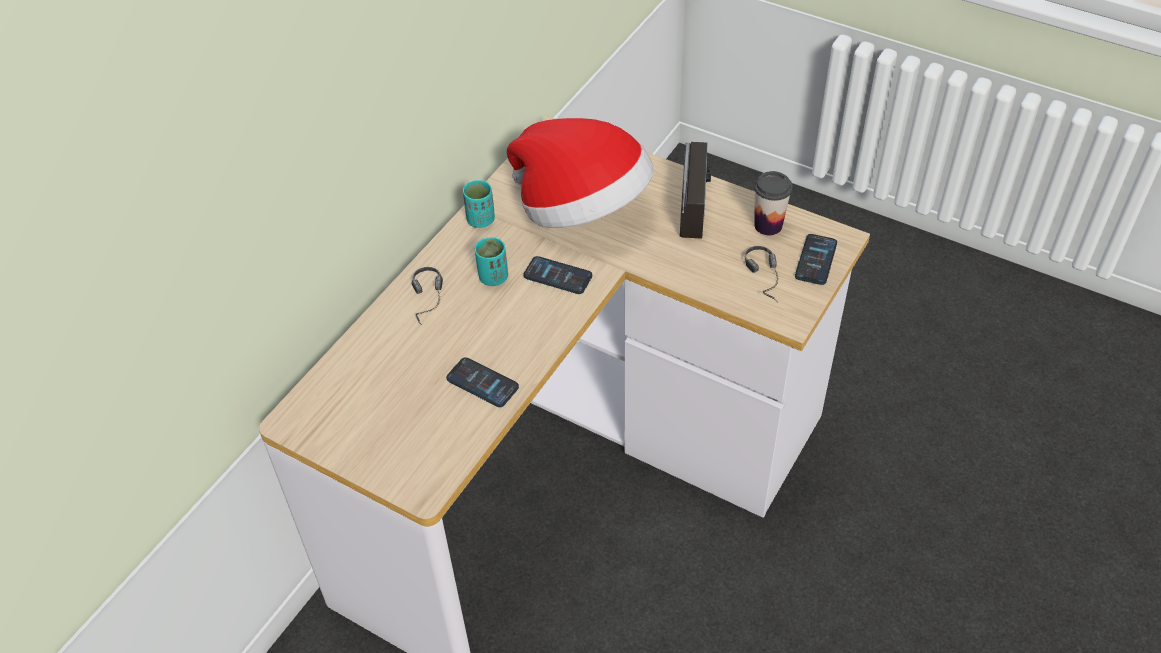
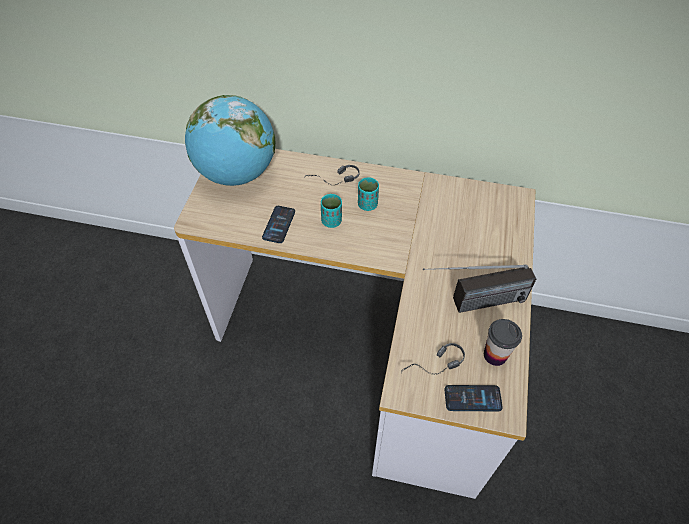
camera: 70 degrees right, 5 degrees up
turquoise cup [463,180,495,228] -> turquoise cup moved to [321,194,342,228]
hat [507,118,654,228] -> none
phone [523,256,592,294] -> none
none -> globe [185,95,275,186]

